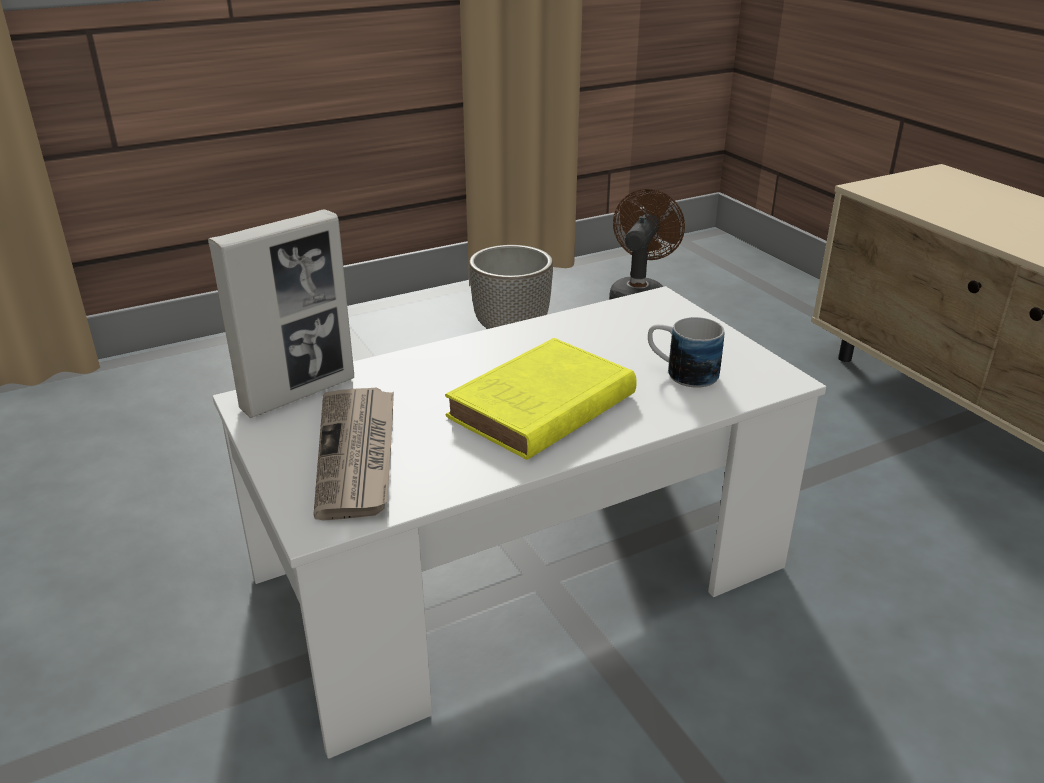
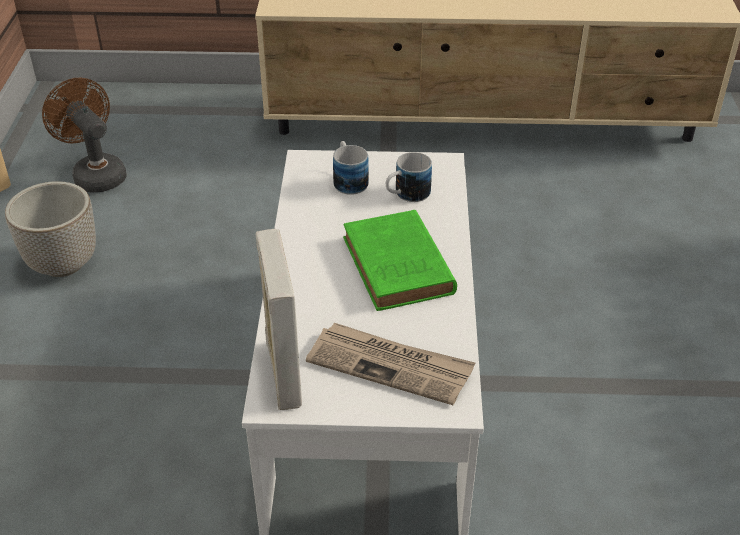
camera: 60 degrees left, 10 degrees up
yellow book [445,338,637,460] -> green book [343,210,457,311]
none -> mug [333,141,369,195]

